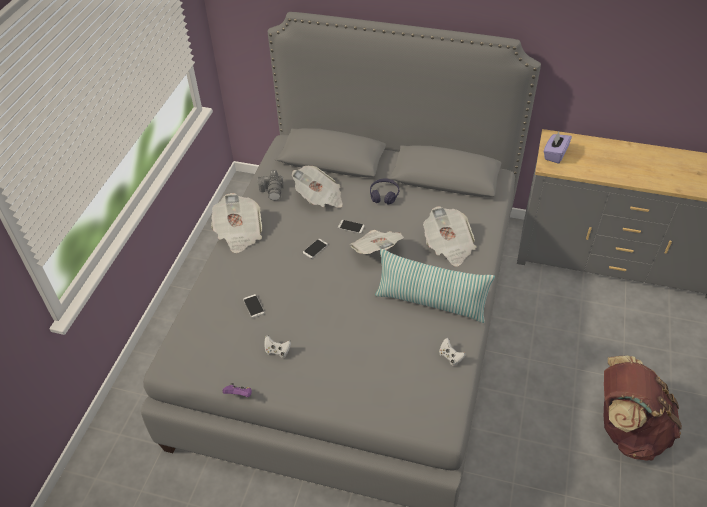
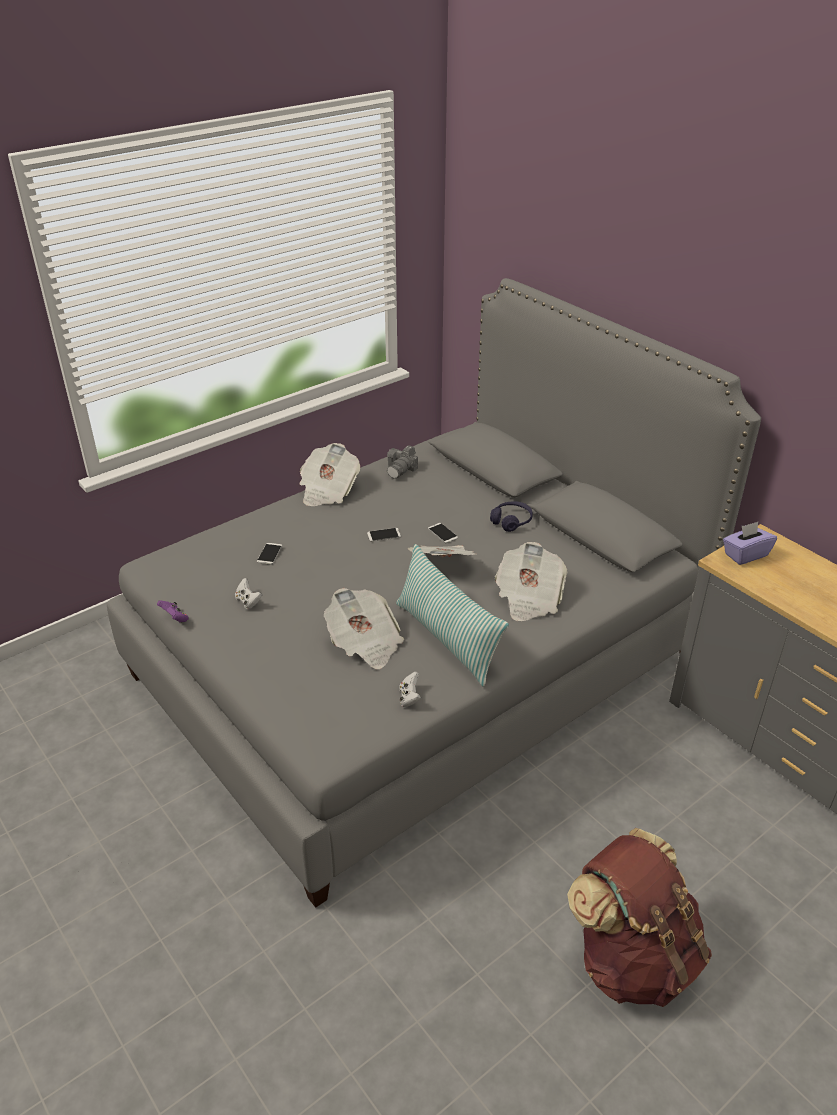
camera: 35 degrees right, 10 degrees down
newspaper [292,166,342,208] -> newspaper moved to [324,588,404,669]

